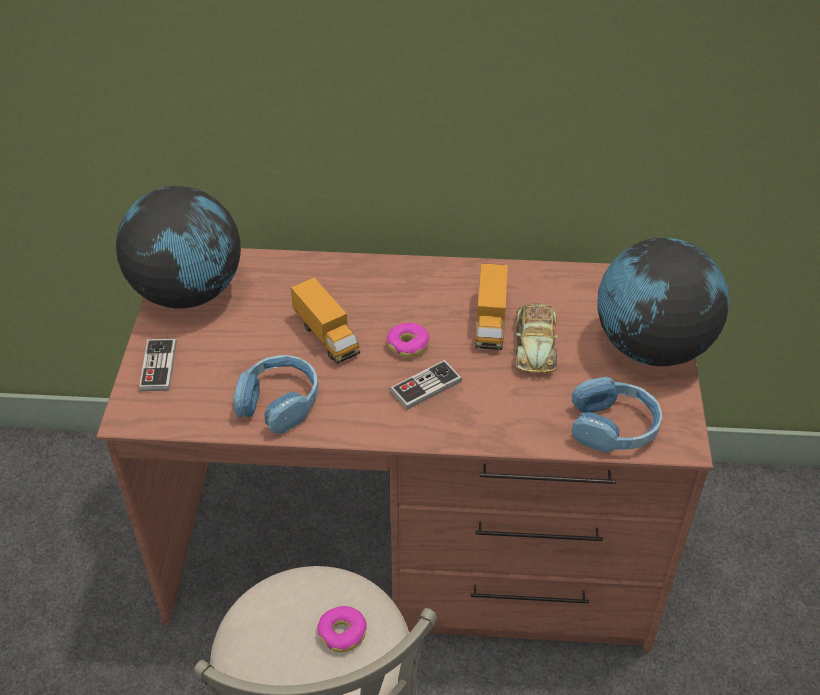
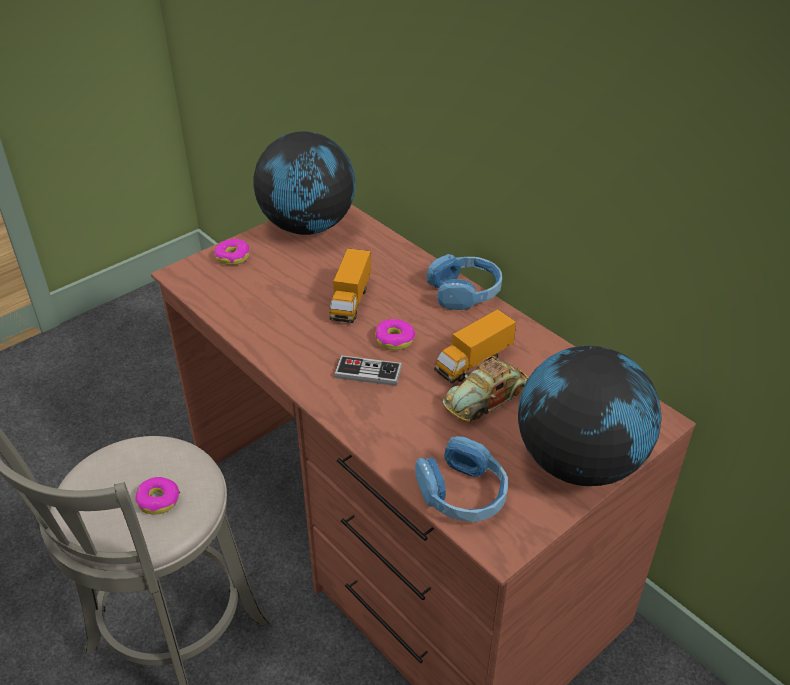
camera: 45 degrees right, 5 degrees down
game controller [139,338,177,391] -> donut [214,239,250,265]
blue headphones [234,355,319,434] -> blue headphones moved to [426,254,502,310]

